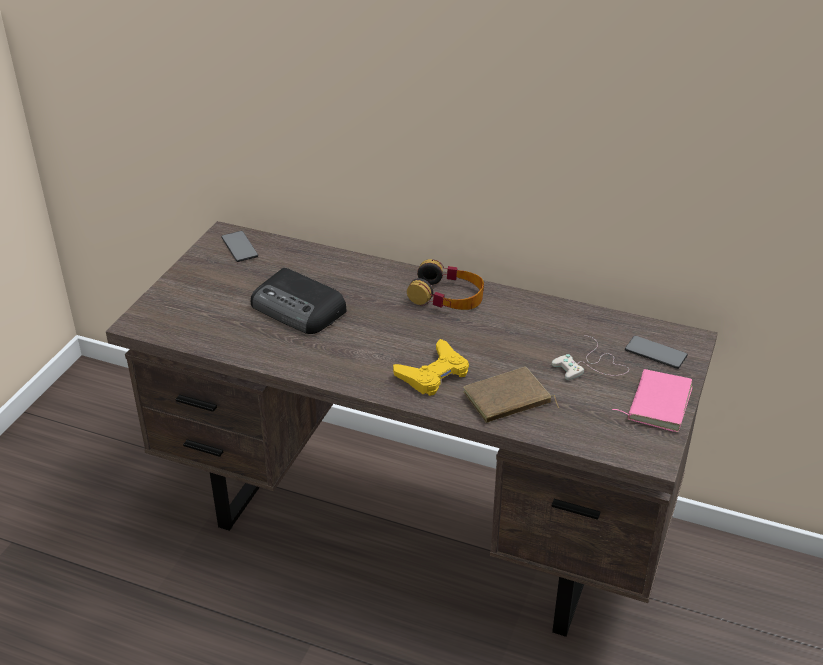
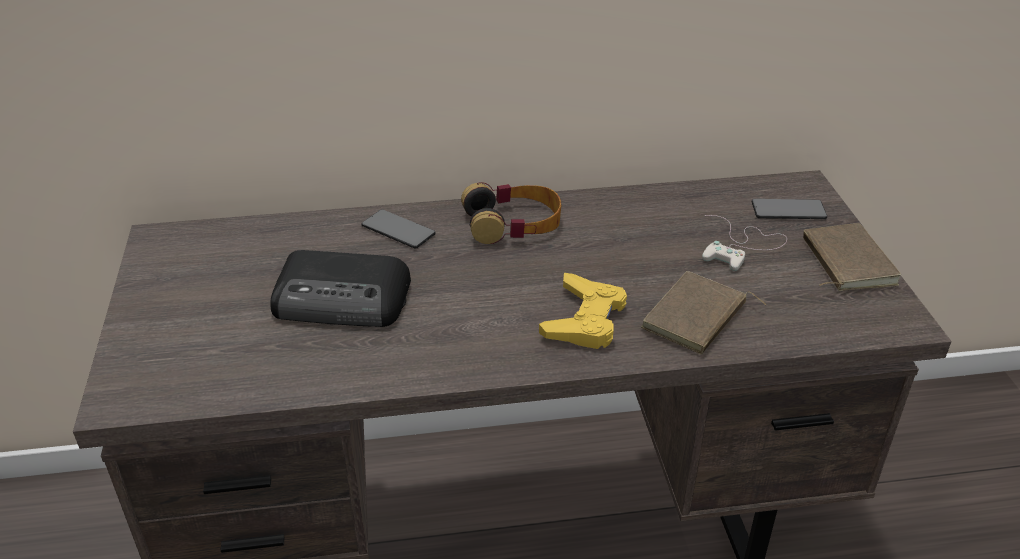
camera: 30 degrees left, 0 degrees up
phone [221,231,258,262] -> phone moved to [362,209,436,249]
pink book [612,369,693,432] -> brown book [803,223,901,291]

